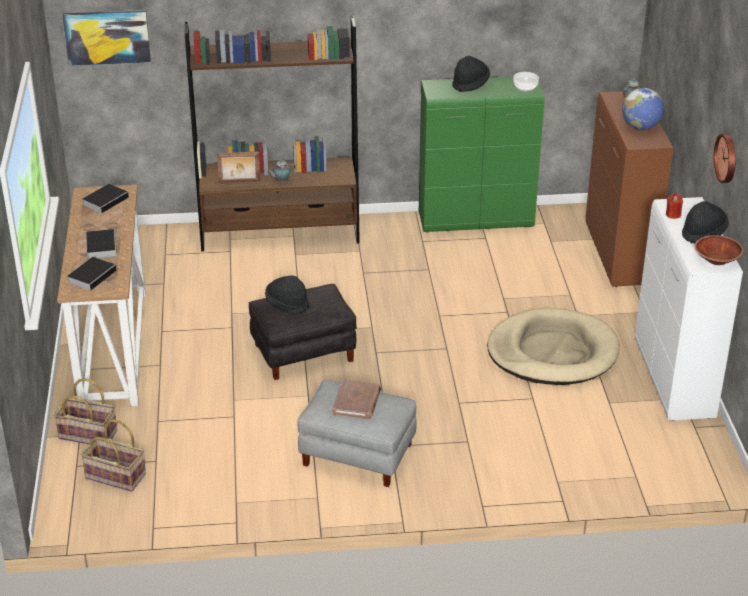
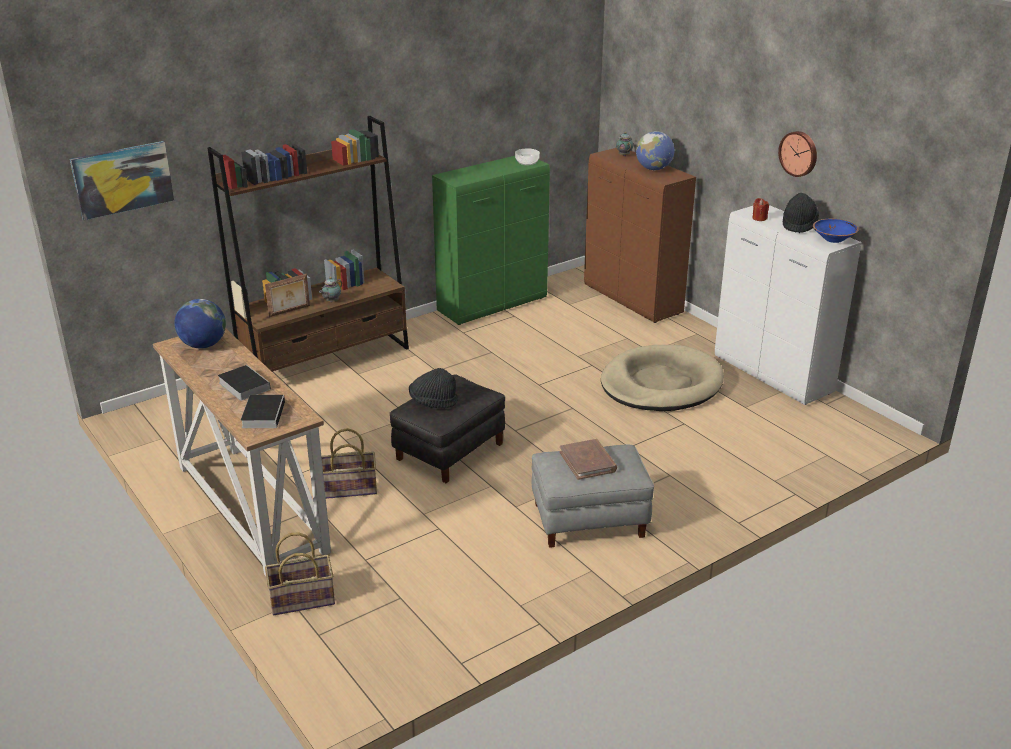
camera: 30 degrees left, 5 degrees down
basket [81,420,146,492] -> basket moved to [321,428,377,499]
book [82,184,131,213] -> globe [174,299,226,348]
black hat [452,56,490,92] -> none
brown bowl [694,235,743,265] -> blue bowl [813,219,859,243]

